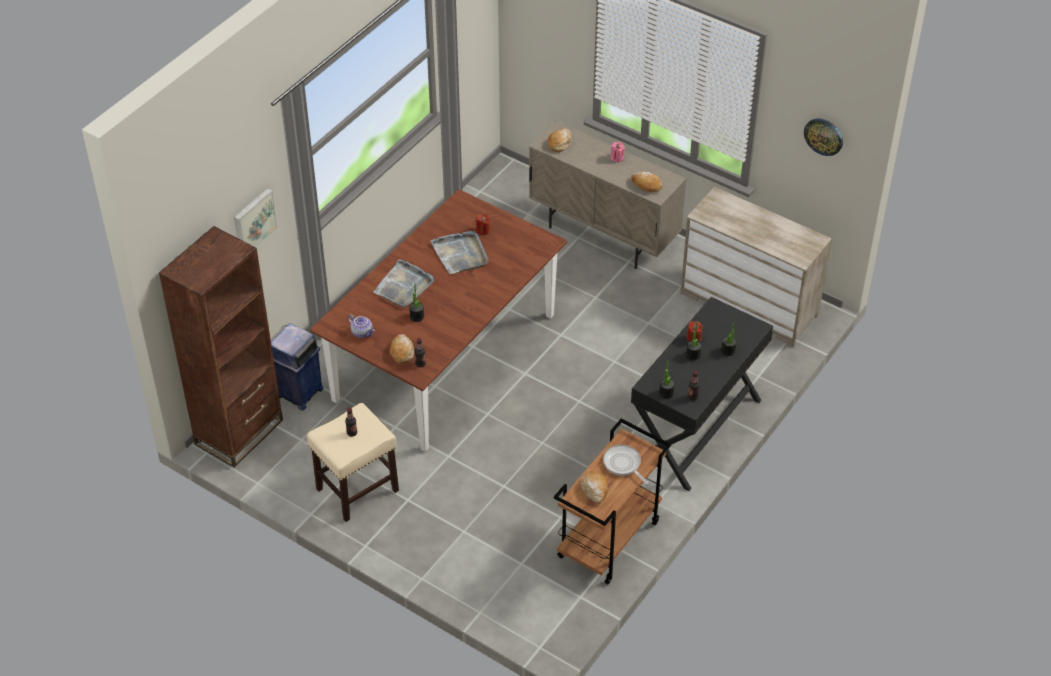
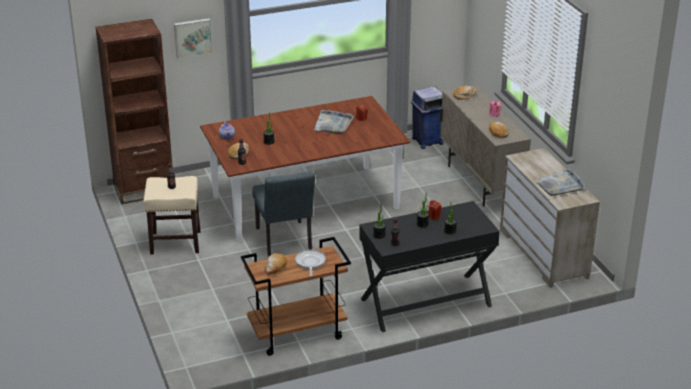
camera: 35 degrees right, 15 degrees down
blue trash can [271,323,323,411] -> blue trash can moved to [411,86,444,149]
grey tray [373,259,434,307] -> grey tray moved to [535,169,586,196]
wall clock [804,118,843,156] -> none
none -> grey chair [252,171,315,256]

